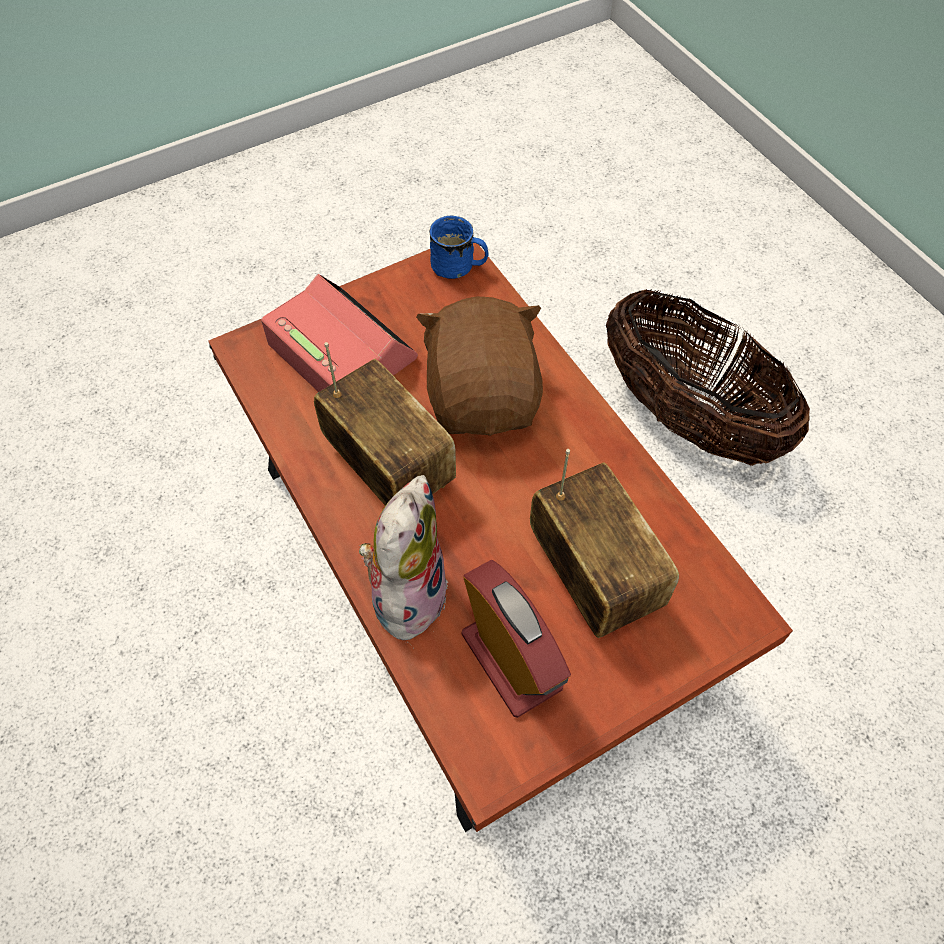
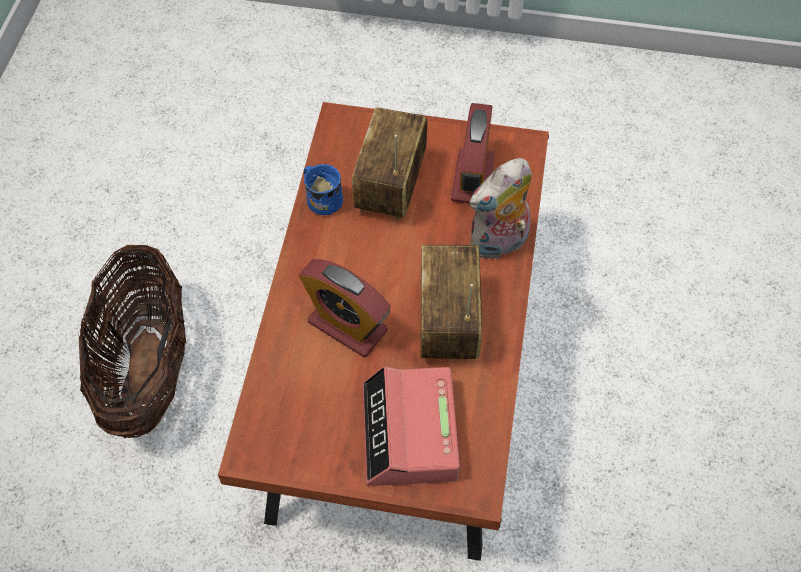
camera: 140 degrees left, 0 degrees up
brown plush toy [416,296,543,436] -> alarm clock [299,259,391,357]
blue mug [429,215,489,279] -> blue mug moved to [304,164,343,215]

